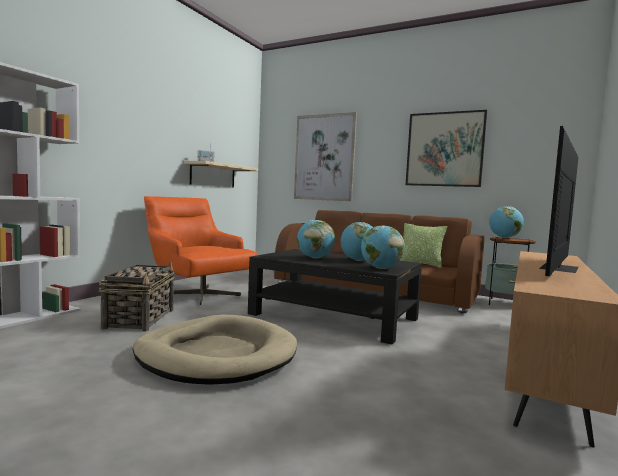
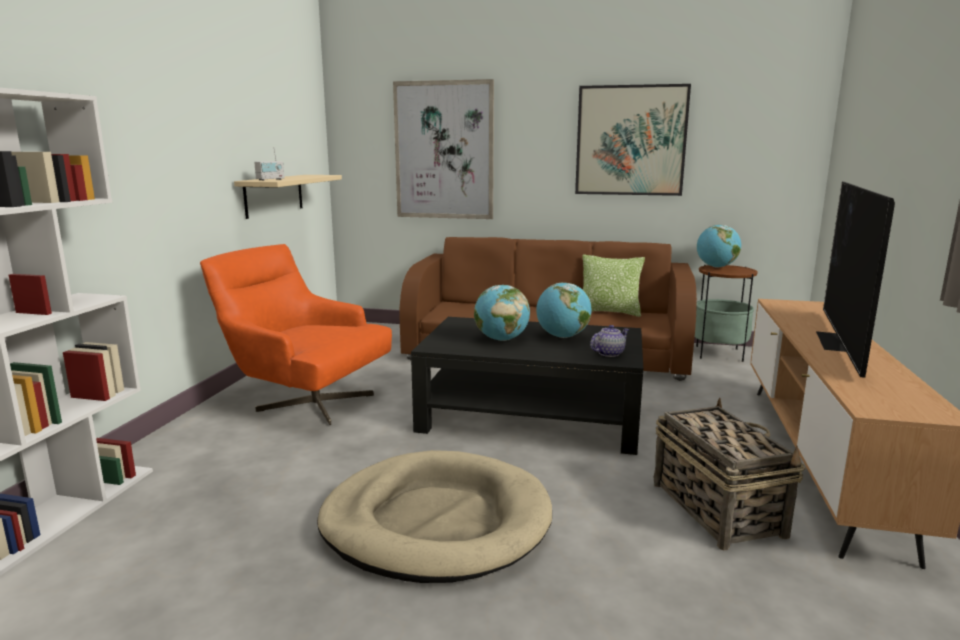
camera: 15 degrees left, 10 degrees up
basket [99,261,175,331] -> basket moved to [654,398,805,550]
globe [361,226,405,269] -> teapot [590,325,630,357]

